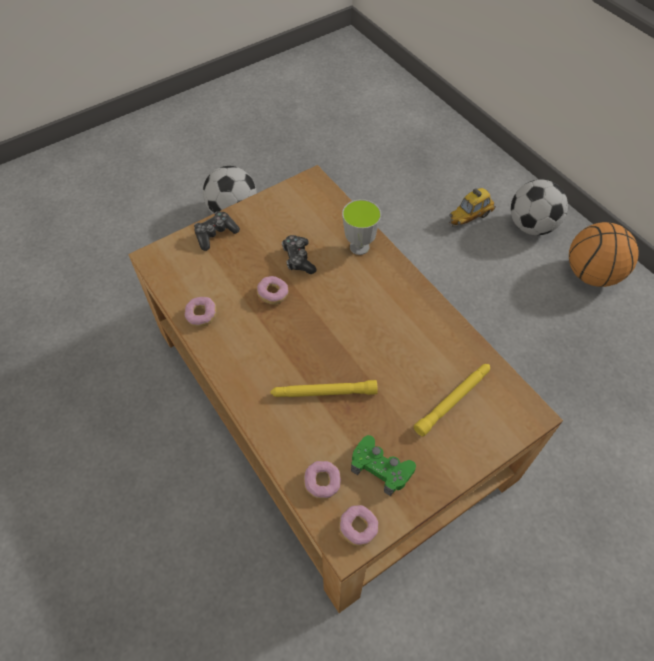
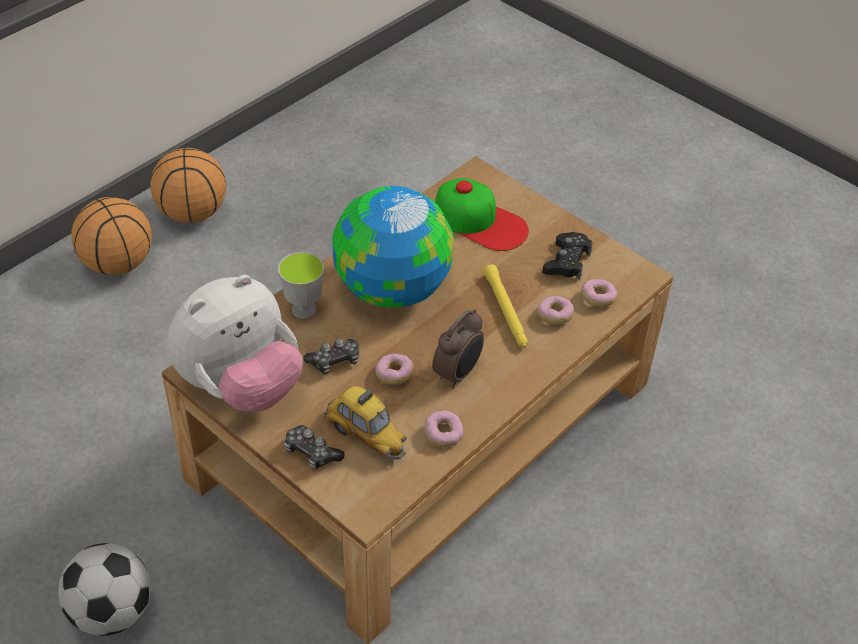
camera: 105 degrees left, 10 degrees down
donut [339,505,378,546] -> donut moved to [537,296,574,325]
green game controller [351,435,416,496] -> black game controller [542,232,593,280]
yellow flashlight [414,364,490,436] -> cap [435,178,529,251]
toy car [449,188,496,227] -> toy car moved to [324,386,407,460]
football [511,179,568,235] -> basketball [71,197,152,275]
none -> plush toy [167,275,303,412]
none -> globe [332,186,454,308]
none -> alarm clock [432,309,484,389]

